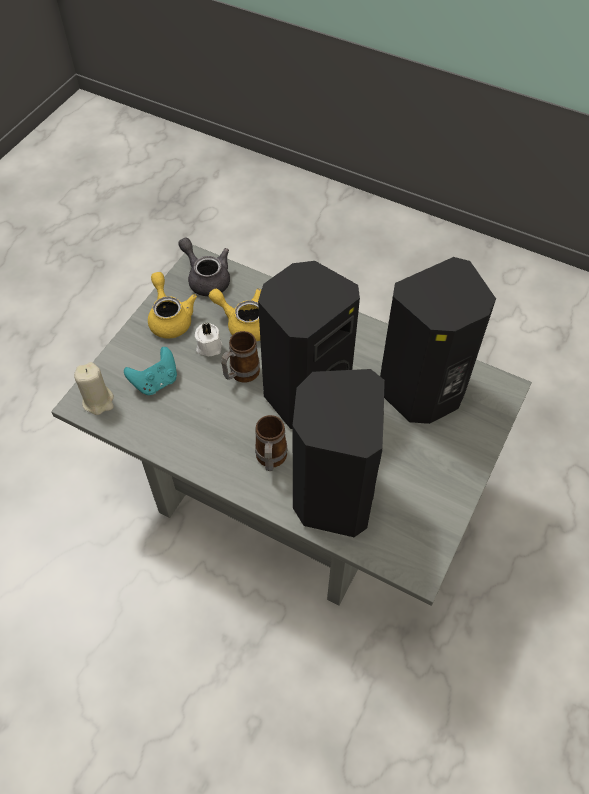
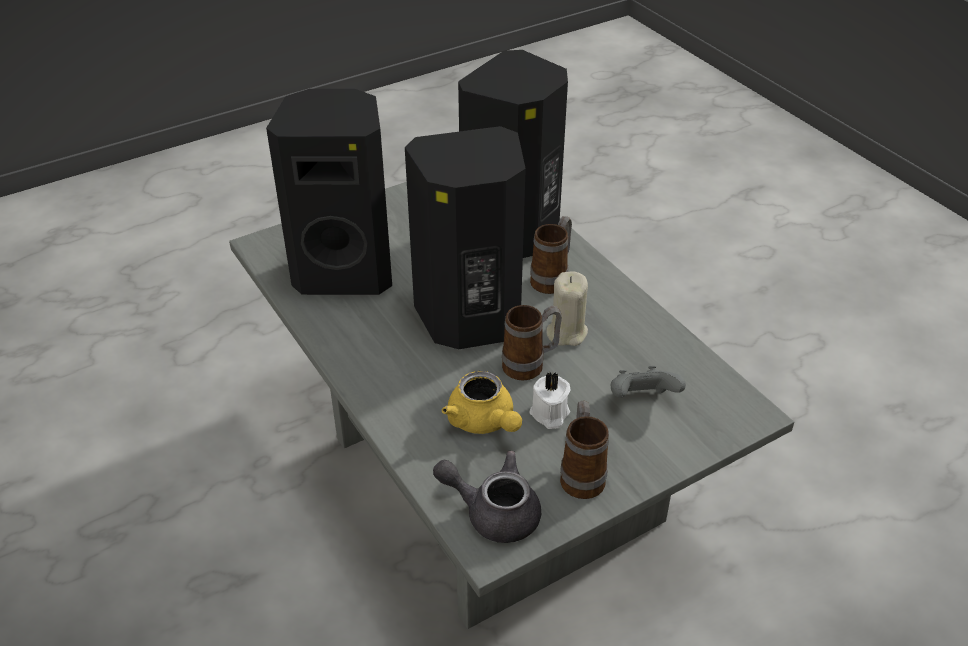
camera: 150 degrees left, 15 degrees down
beige candle [74,362,114,415] -> beige candle moved to [546,272,588,346]
turquoise game controller [124,347,177,395] -> grey game controller [611,366,686,398]
yellow teapot [148,272,197,338] -> mug [560,400,609,499]
grey teapot [178,238,230,296] -> grey teapot turned 120 degrees clockwise [433,451,541,543]

